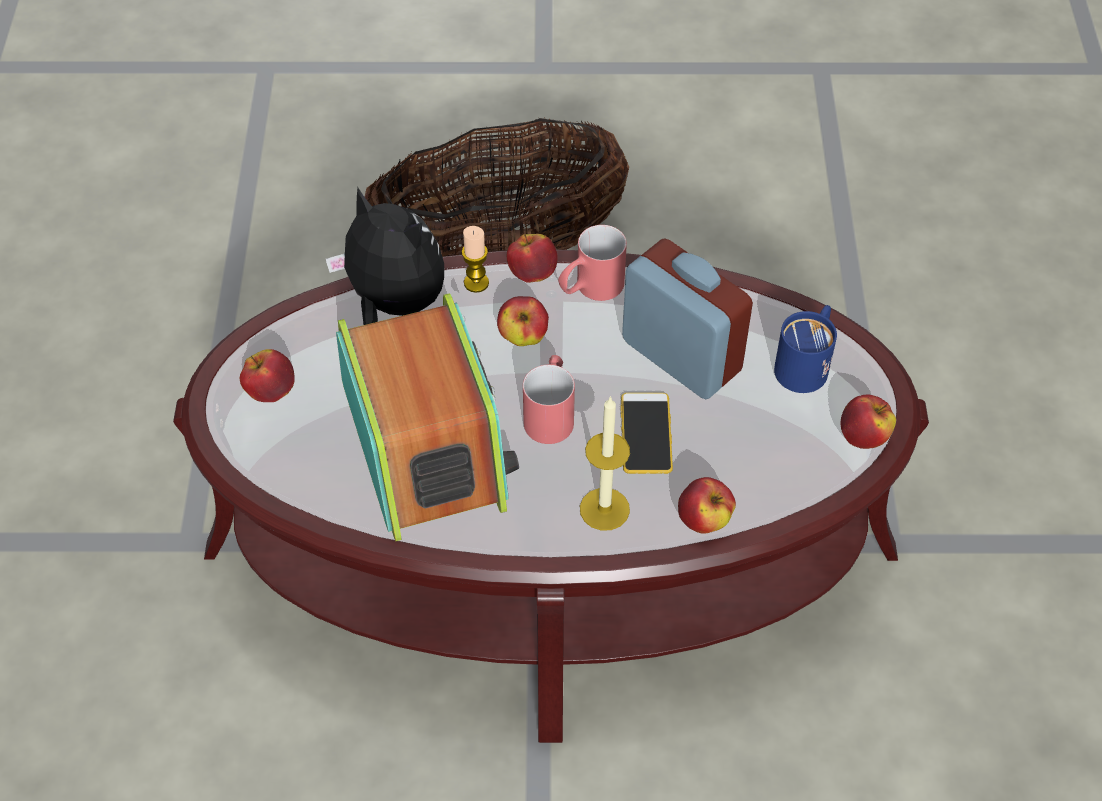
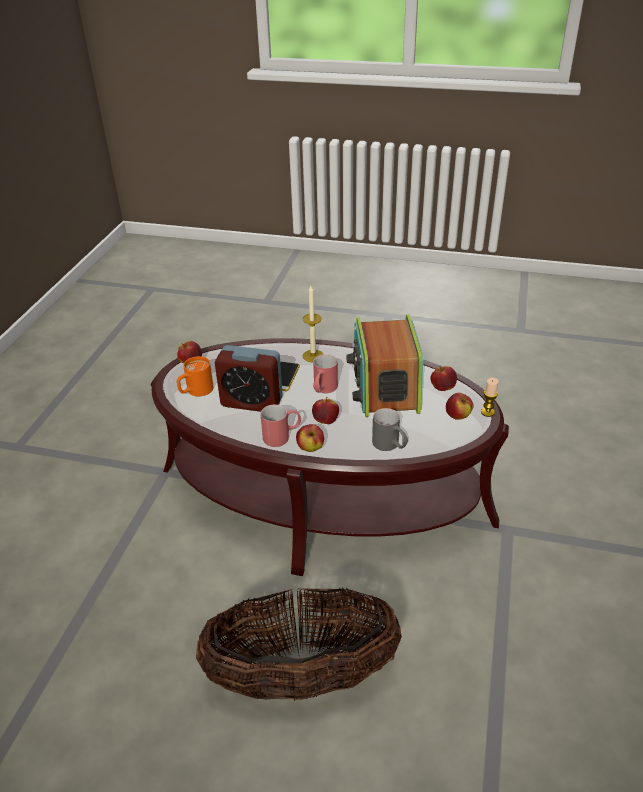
camera: 165 degrees left, 15 degrees down
plush toy [326,187,444,325] -> grey mug [372,408,408,451]
candle [462,226,489,293] -> candle moved to [481,378,498,417]
alarm clock [622,238,753,399] -> alarm clock turned 45 degrees counterclockwise [215,345,283,412]
apple [678,477,736,534] -> apple moved to [430,366,457,391]
blue mug [774,305,837,393] -> orange mug [177,356,214,396]

